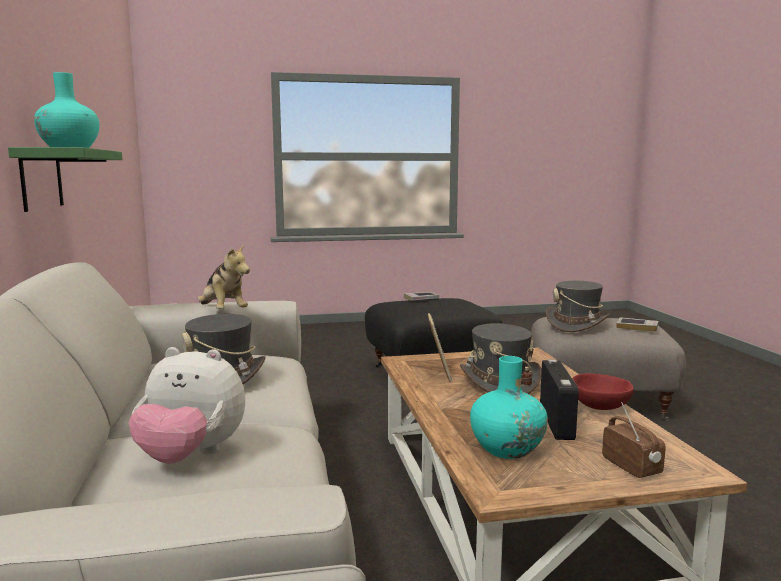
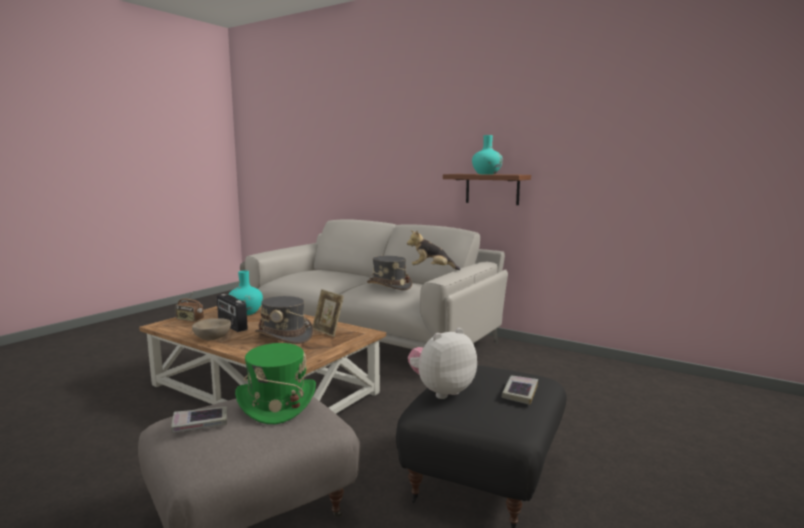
camera: 135 degrees right, 0 degrees up
green shelf [8,147,122,212] -> brown shelf [443,174,531,205]
plush toy [129,347,245,464] -> plush toy moved to [408,328,477,399]
grey hat [546,281,610,332] -> green hat [235,343,316,424]
red bowl [572,373,634,410] -> beige bowl [192,318,231,340]

